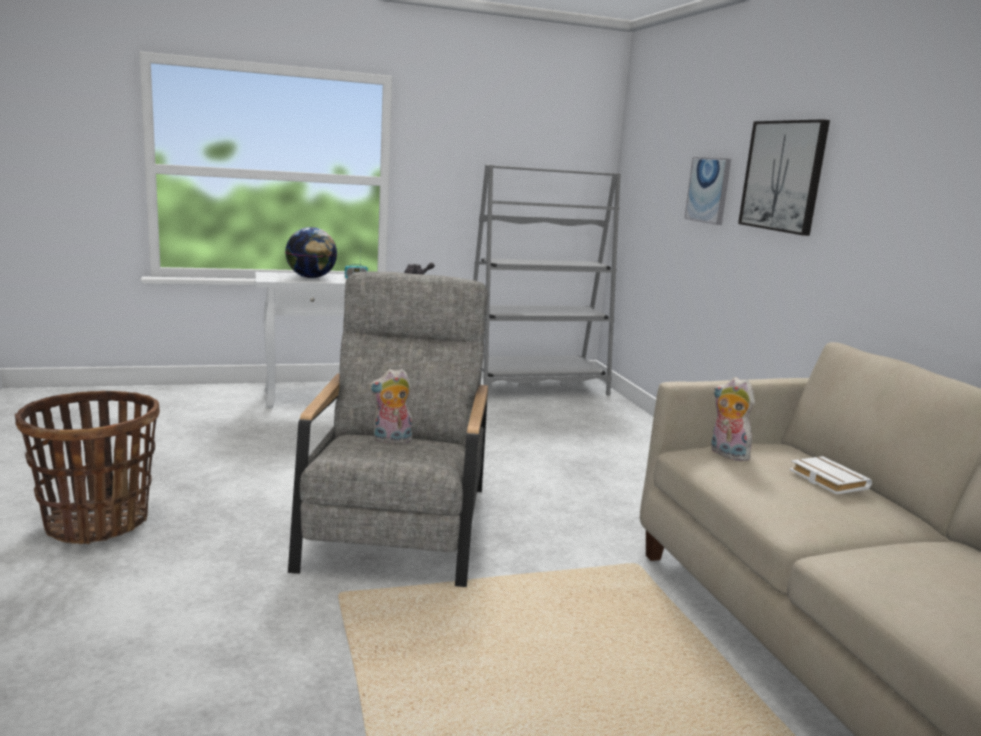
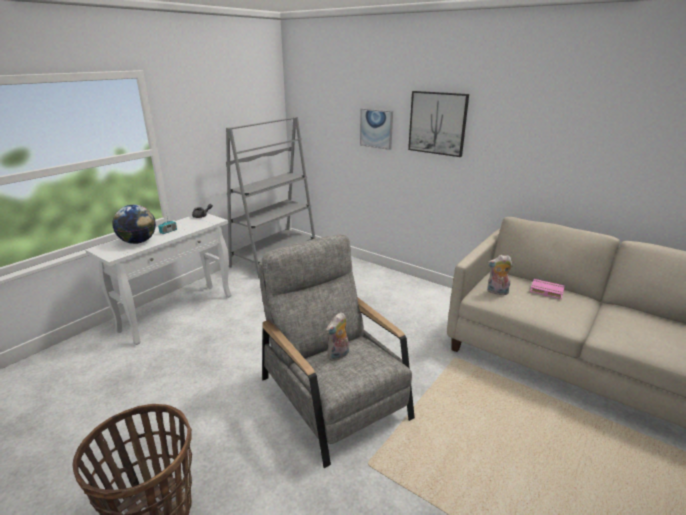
camera: 35 degrees left, 10 degrees up
white book [790,456,872,494] -> pink book [530,279,565,299]

